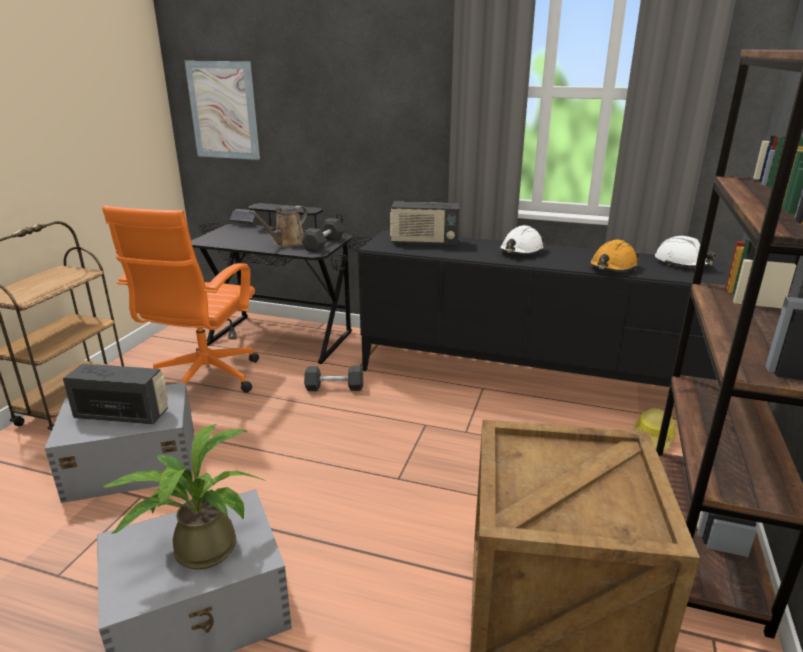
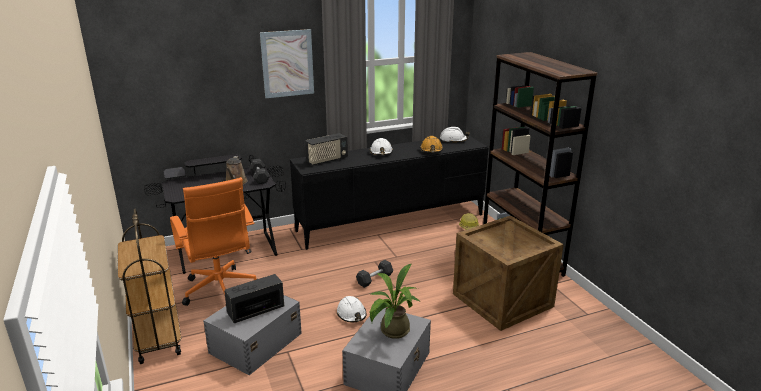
camera: 40 degrees left, 0 degrees up
picture [185,61,260,160] -> picture moved to [260,29,314,98]
grey dumbbell [304,366,363,391] -> grey dumbbell moved to [356,260,393,288]
none -> white hard hat [337,296,367,323]

